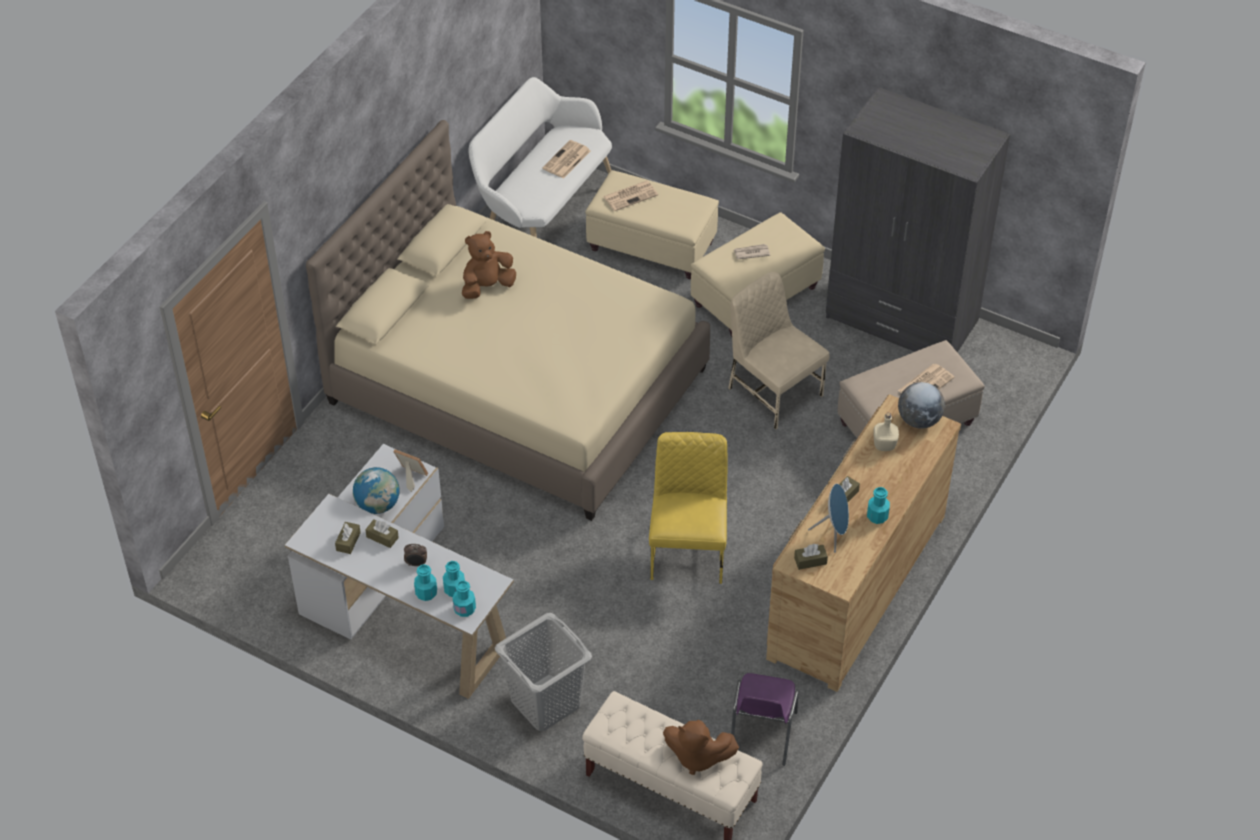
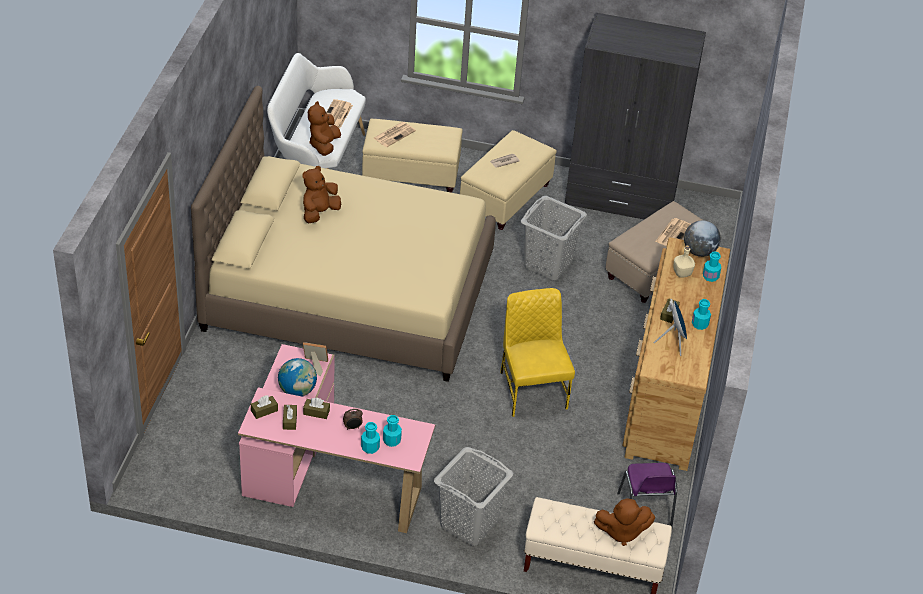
camera: 20 degrees left, 5 degrees down
white desk [285,444,514,699] -> pink desk [238,344,435,533]
turquoise bottle [452,580,476,617] -> turquoise bottle moved to [703,252,721,282]
beige chair [728,272,829,429] -> grey laundry basket [521,196,587,280]
brown tissue box [794,544,828,570] -> brown tissue box moved to [251,396,278,419]
none -> brown plush toy [308,101,341,156]

